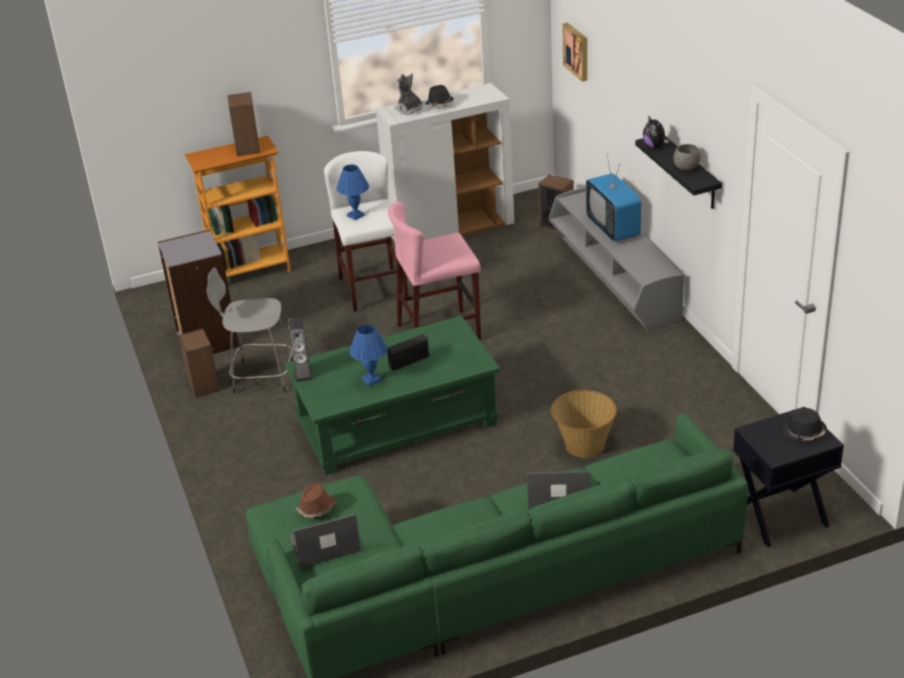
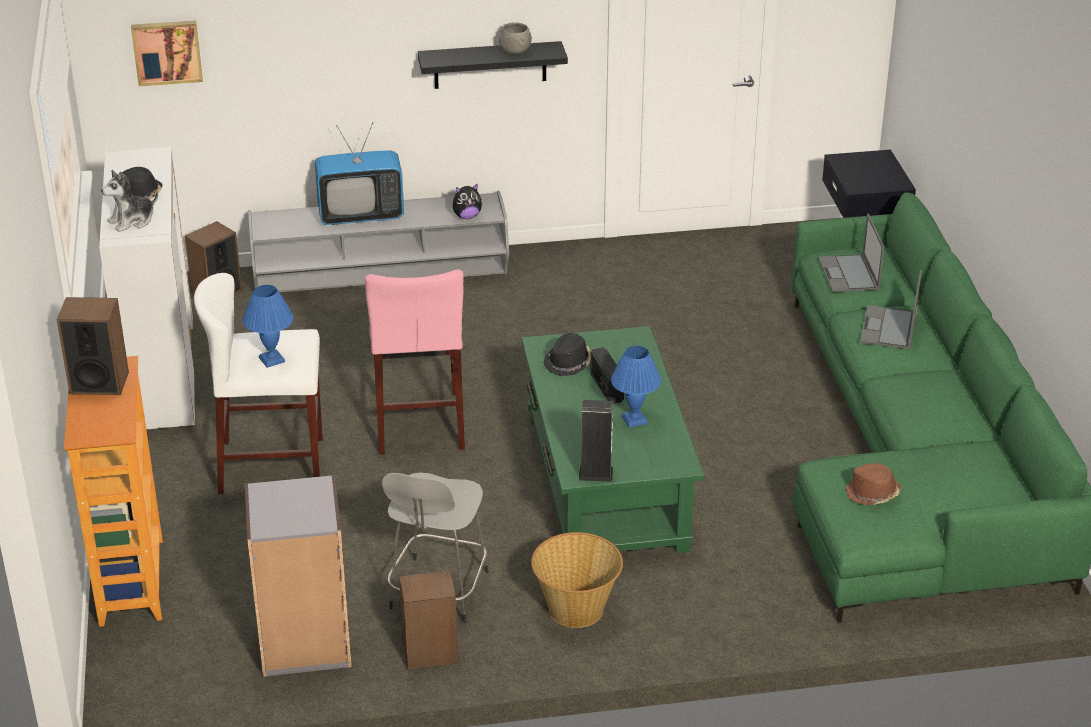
camera: 80 degrees left, 0 degrees up
laptop [289,514,361,567] -> laptop moved to [818,214,884,292]
basket [551,390,617,458] -> basket moved to [531,532,623,628]
plush toy [643,116,669,148] -> plush toy moved to [453,184,482,219]
black hat [783,408,827,441] -> black hat moved to [544,333,591,376]

